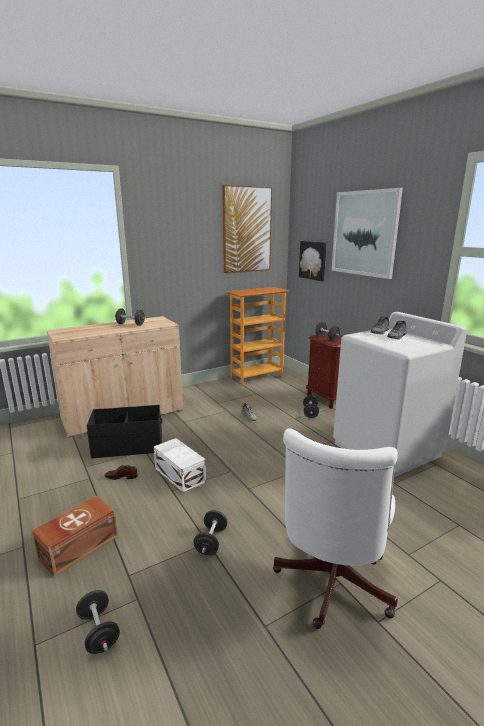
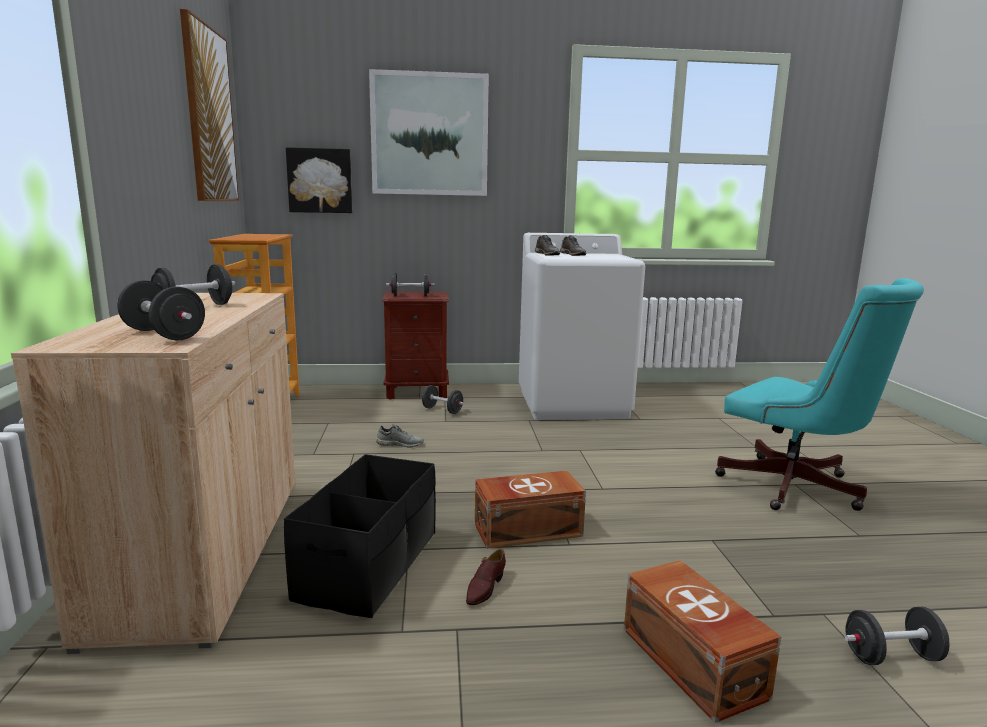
camera: 65 degrees left, 5 degrees down
white storage box [154,438,206,493] -> brown storage box [475,471,586,549]
black dumbbell [194,510,228,555] -> black dumbbell moved to [117,280,205,341]
white office chair [273,428,398,629] -> turquoise office chair [715,278,924,511]

